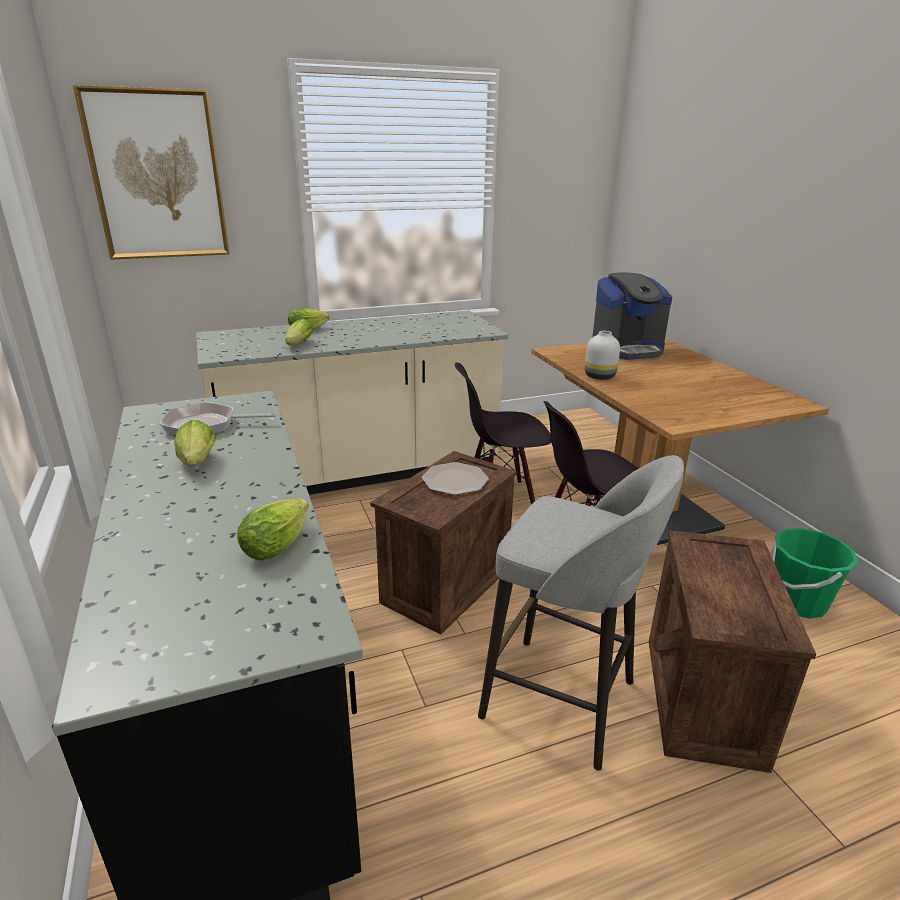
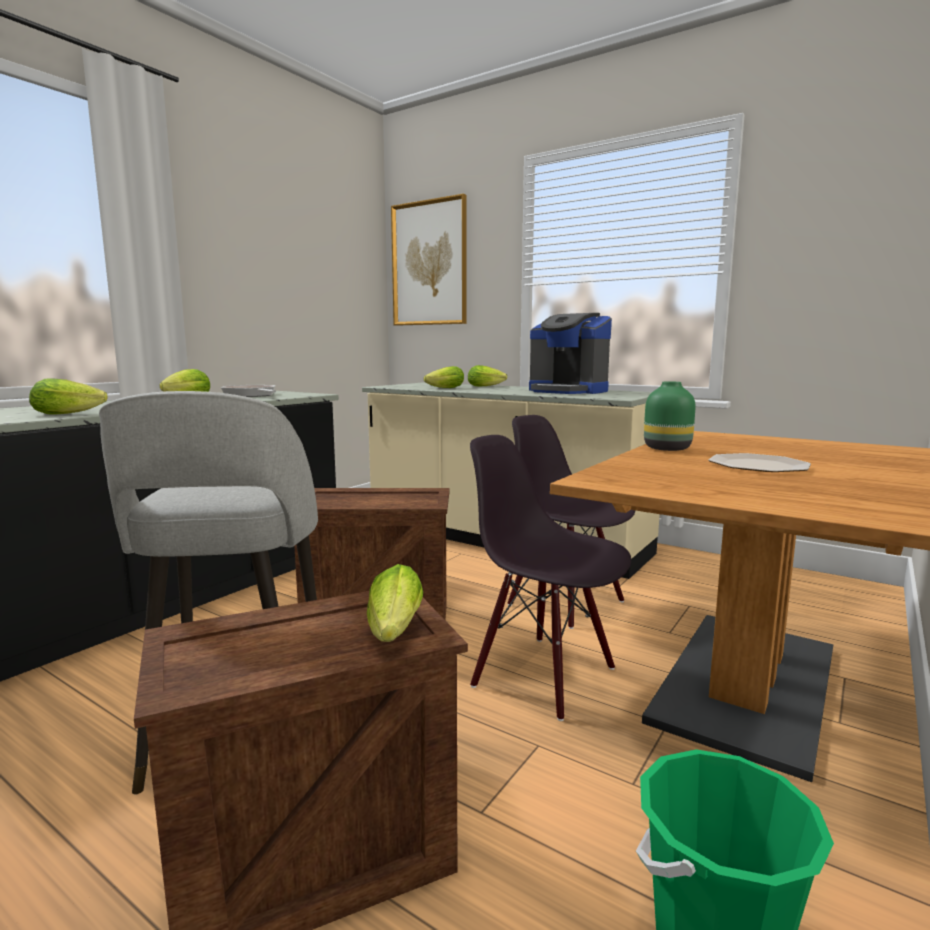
camera: 55 degrees right, 15 degrees down
plate [422,462,489,495] -> plate moved to [708,453,811,472]
white vase [585,331,620,380] -> green vase [644,381,695,451]
coffee machine [592,273,672,360] -> coffee machine moved to [529,313,612,394]
none -> lettuce [367,564,423,642]

